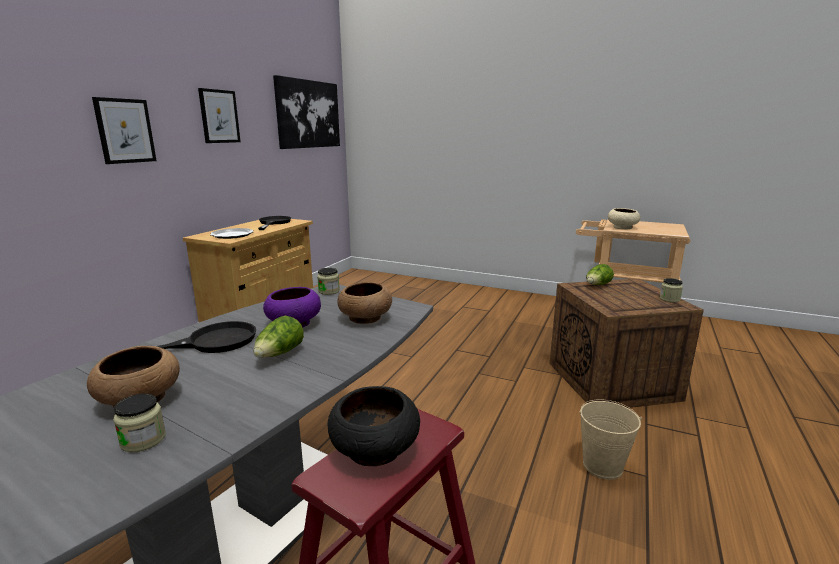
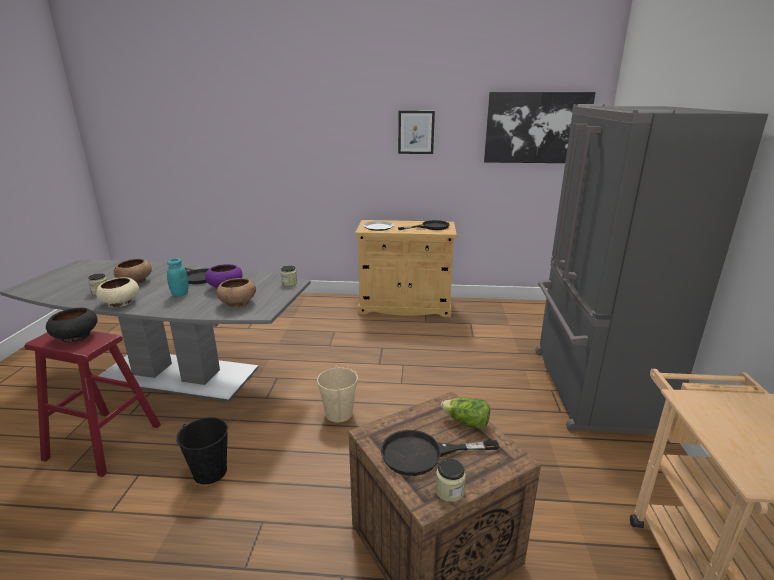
camera: 70 degrees right, 5 degrees up
picture [92,97,156,164] -> none
lettuce [253,316,304,358] -> turquoise jar [167,258,189,297]
beige bucket [579,399,642,480] -> beige bucket moved to [317,366,358,423]
beige bowl [608,208,641,229] -> beige bowl moved to [96,277,139,307]
none -> black bucket [176,418,228,484]
none -> black frying pan [381,430,499,476]
none -> grey fridge [535,104,768,434]

